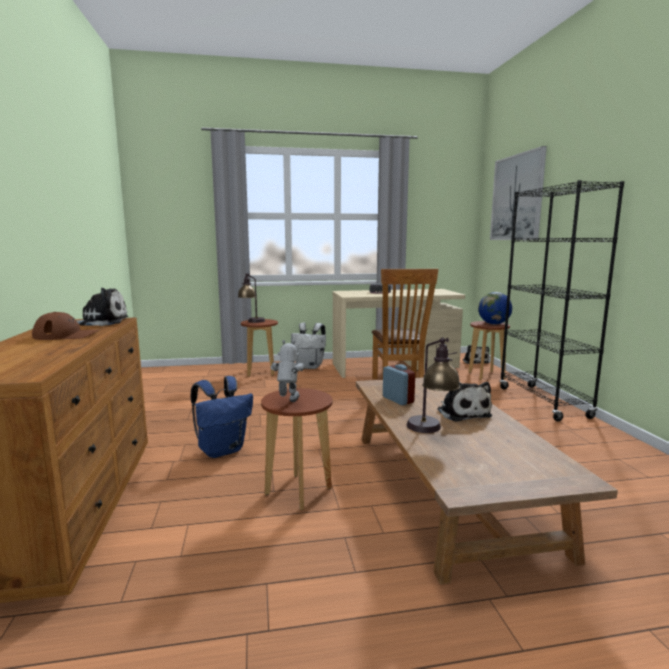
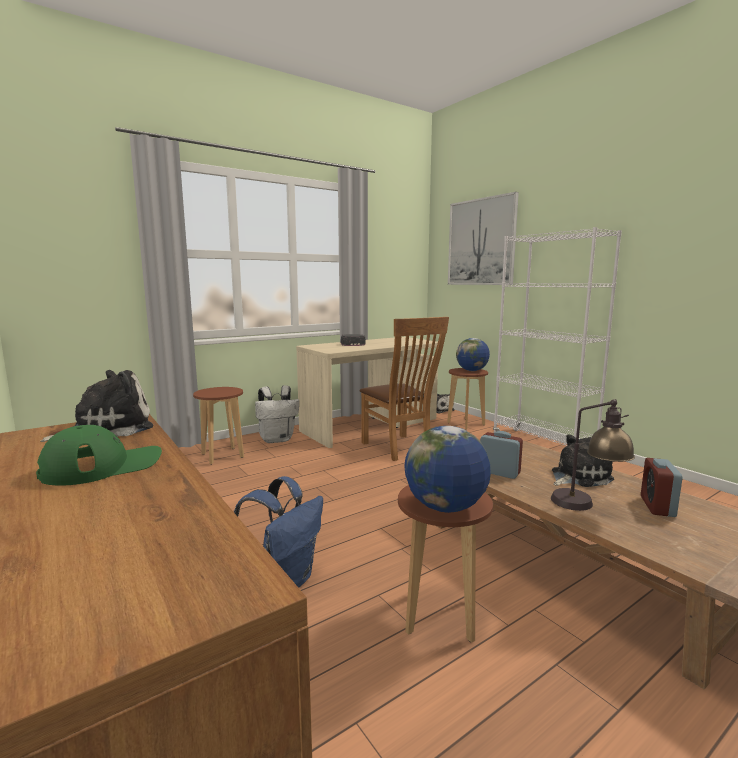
camera: 25 degrees left, 0 degrees up
brown cap [32,312,99,340] -> green cap [36,425,162,485]
table lamp [238,273,265,323] -> none
toy robot [271,340,304,402] -> globe [404,426,491,513]
plush toy [438,382,492,422] -> plush toy turned 75 degrees counterclockwise [552,434,614,487]
black bookcase [500,180,624,421] -> white bookcase [493,227,622,446]
none -> alarm clock [641,458,682,517]

